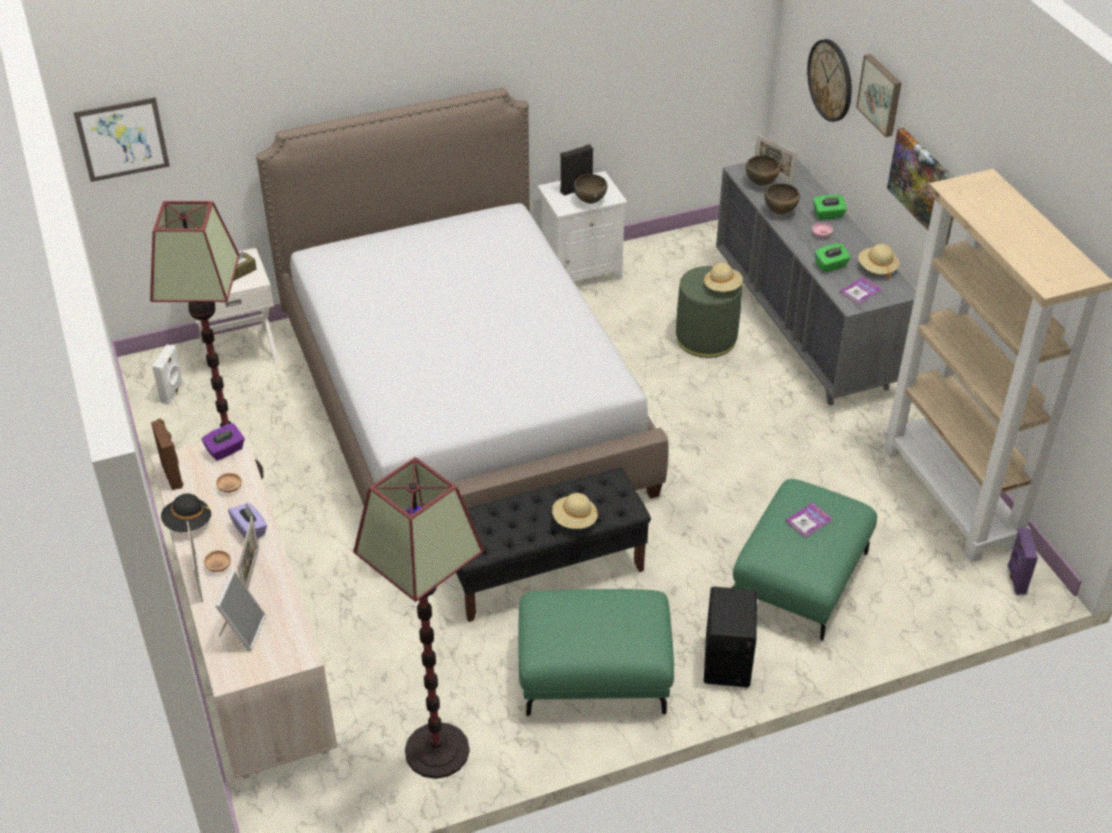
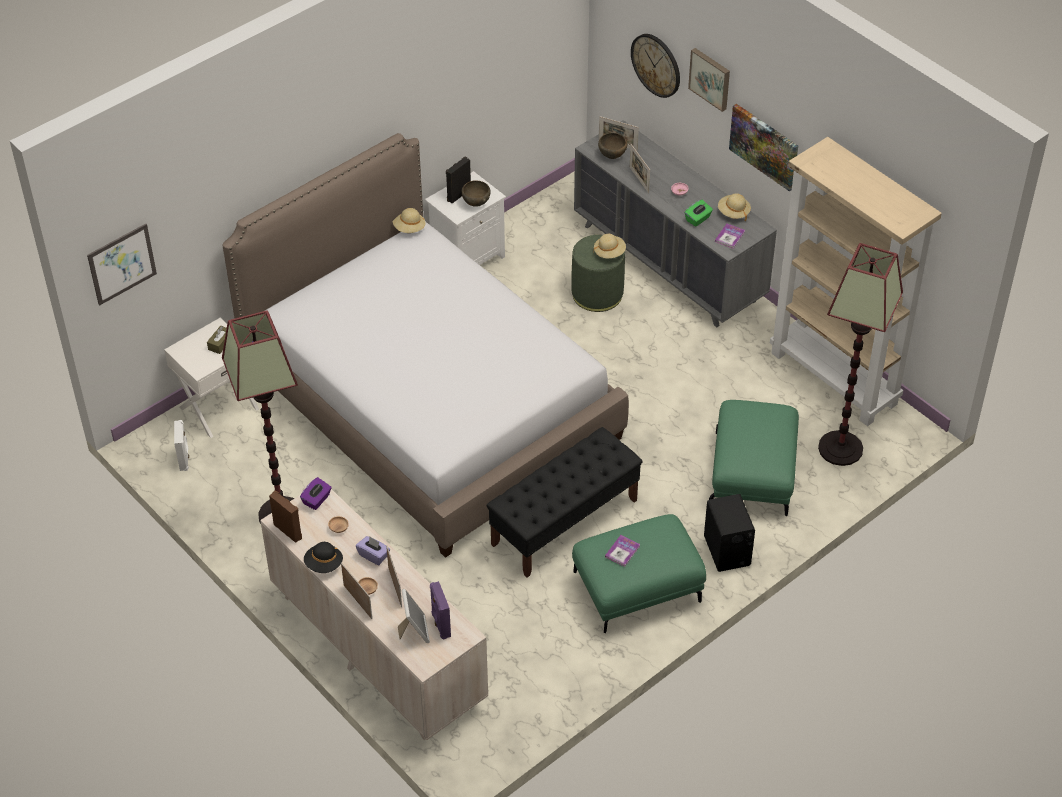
camera: 20 degrees left, 5 degrees up
floor lamp [353,457,484,779] -> floor lamp moved to [818,243,903,466]
beige hat [552,493,598,529] -> beige hat moved to [393,208,426,233]
brown bowl [764,183,800,215] -> picture frame [630,144,650,193]
book [786,503,833,538] -> book moved to [605,535,640,567]
green tissue box [813,195,847,220] -> none
purple speaker [1008,528,1038,595] -> purple speaker moved to [430,581,451,640]

